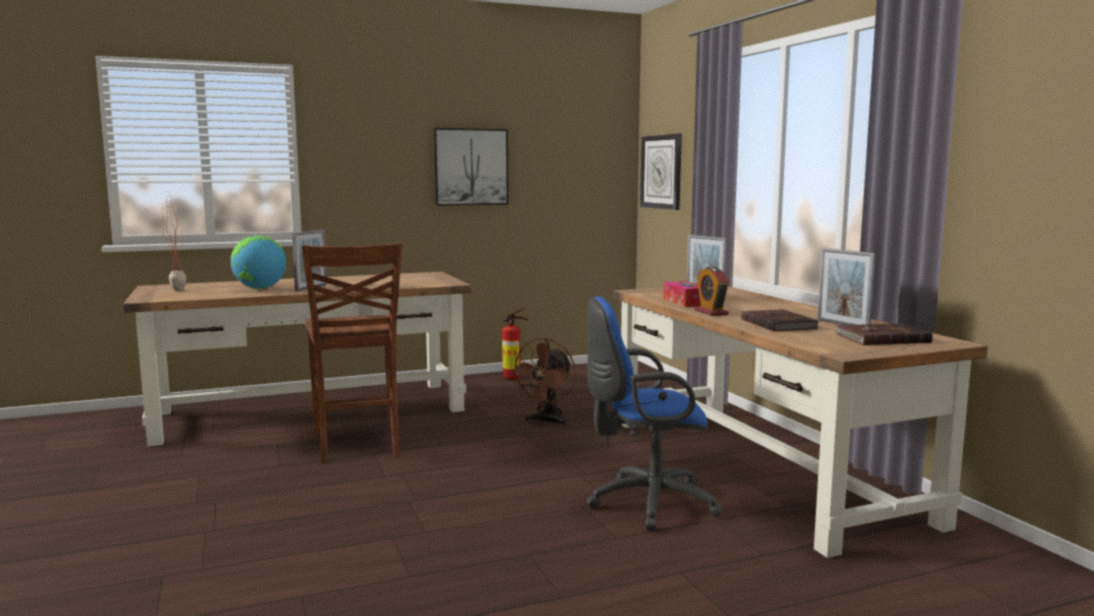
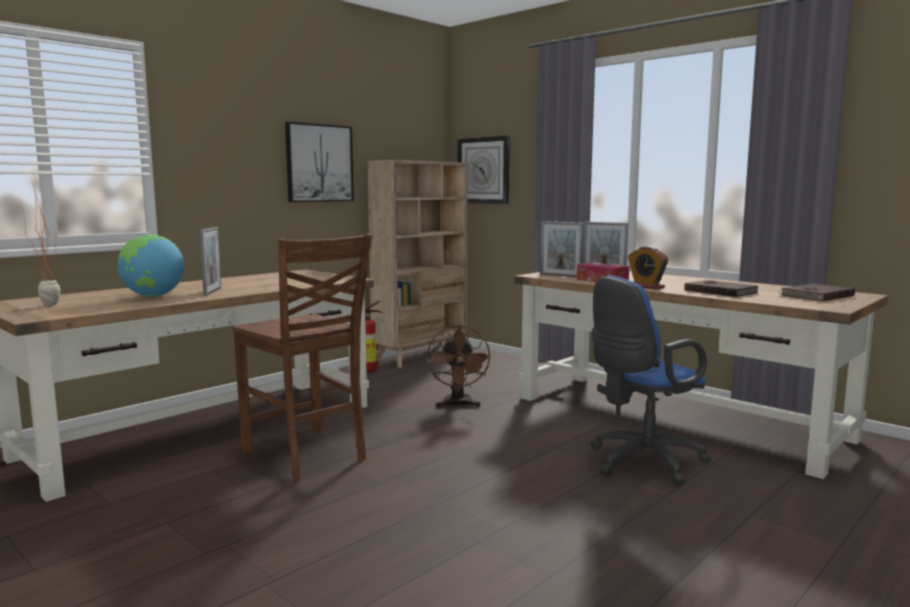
camera: 25 degrees left, 0 degrees up
picture frame [817,248,876,325] -> picture frame moved to [540,221,583,277]
none -> beige bookcase [368,160,468,368]

